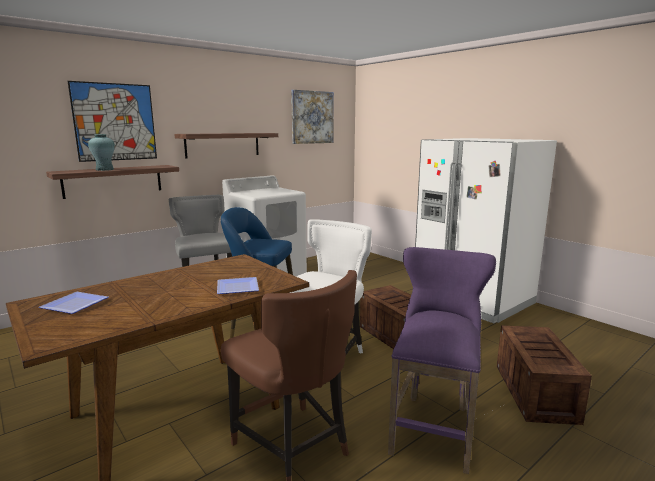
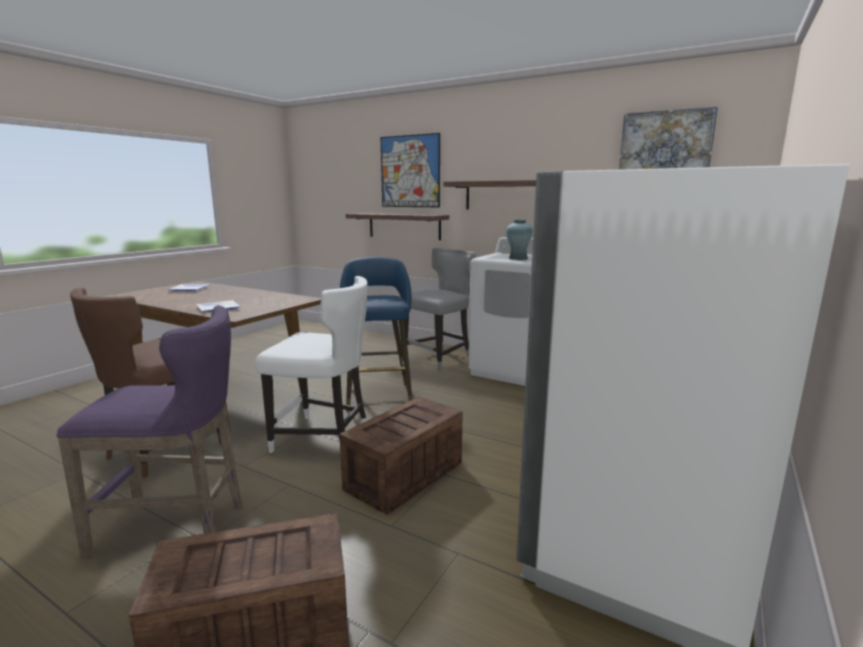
camera: 70 degrees right, 0 degrees up
turquoise vase [88,134,115,171] -> turquoise vase moved to [506,219,533,260]

